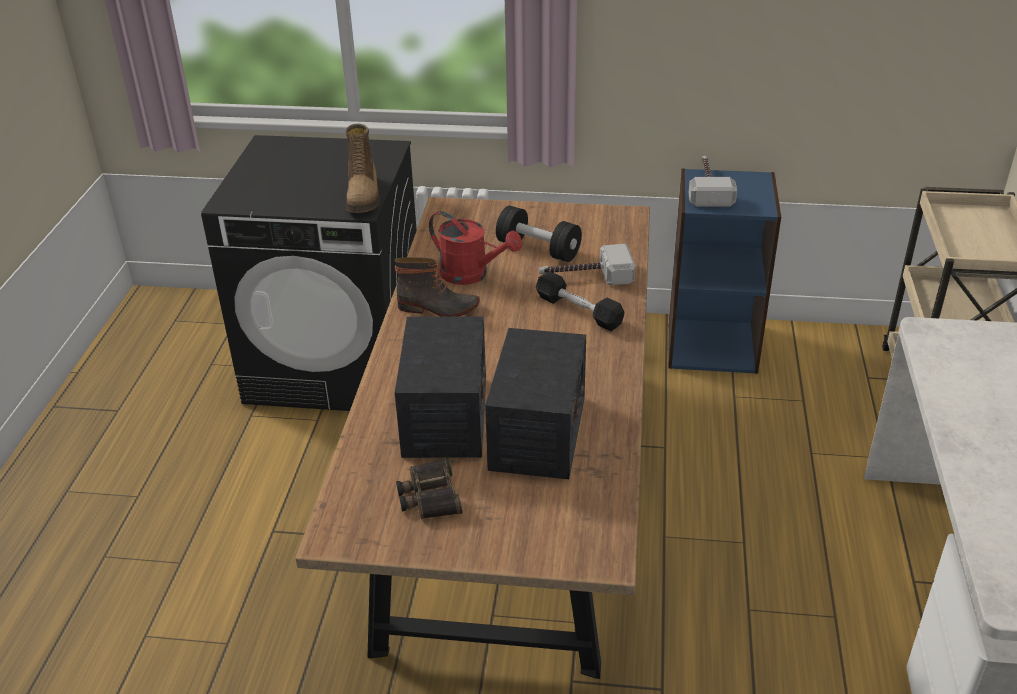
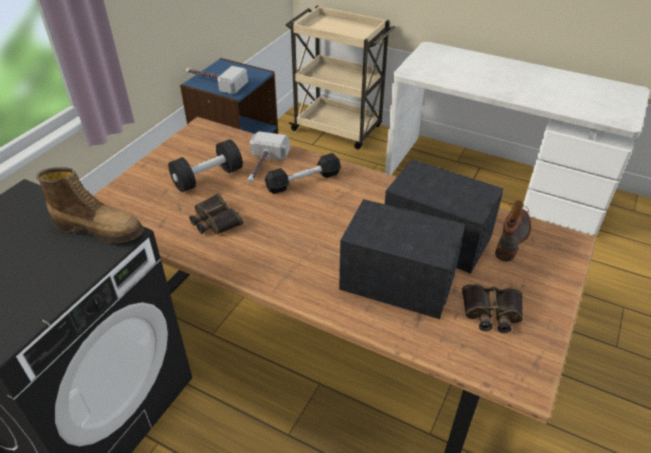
camera: 70 degrees left, 5 degrees up
boot [395,257,480,317] -> boot moved to [495,200,531,261]
red watering can [429,211,522,285] -> binoculars [189,193,243,235]

